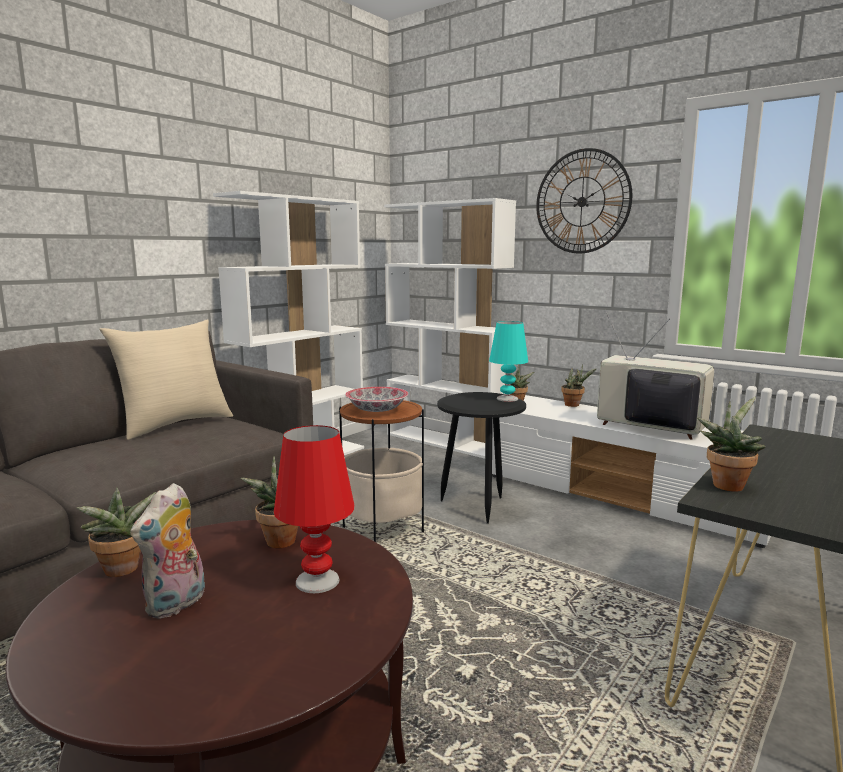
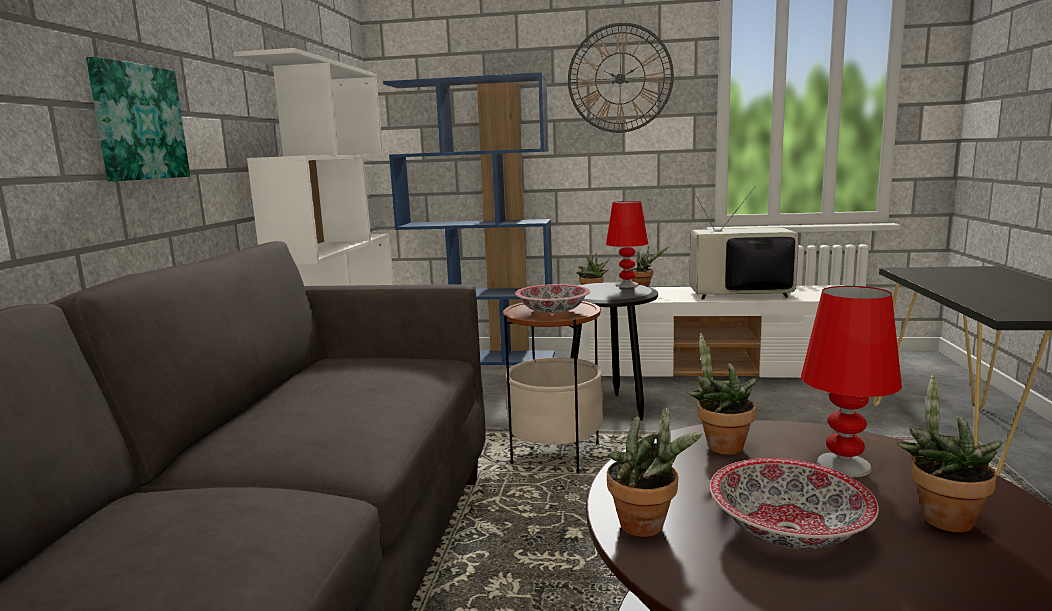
camera: 30 degrees left, 0 degrees up
beige pillow [99,319,233,440] -> none
plush toy [130,483,205,619] -> bowl [710,458,879,549]
white bookcase [384,198,516,459] -> blue bookcase [383,72,555,365]
turquoise table lamp [489,321,528,402] -> red table lamp [606,201,648,288]
potted plant [697,397,765,492] -> potted plant moved to [896,371,1002,533]
none -> picture [86,56,190,181]

